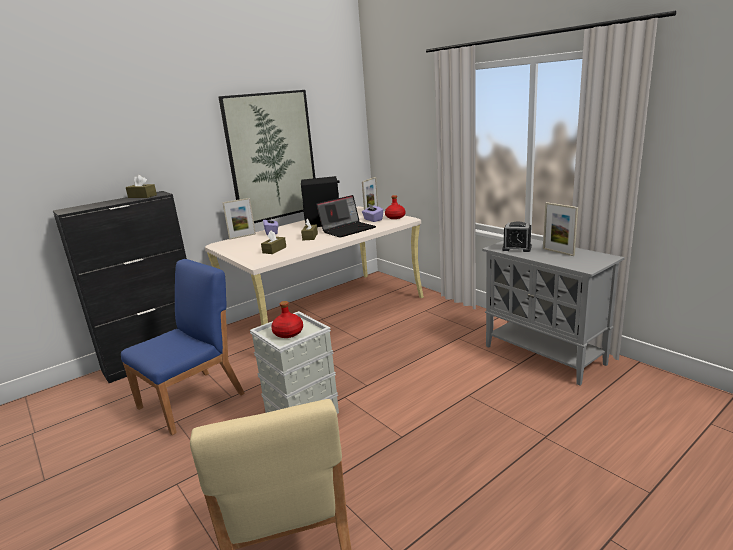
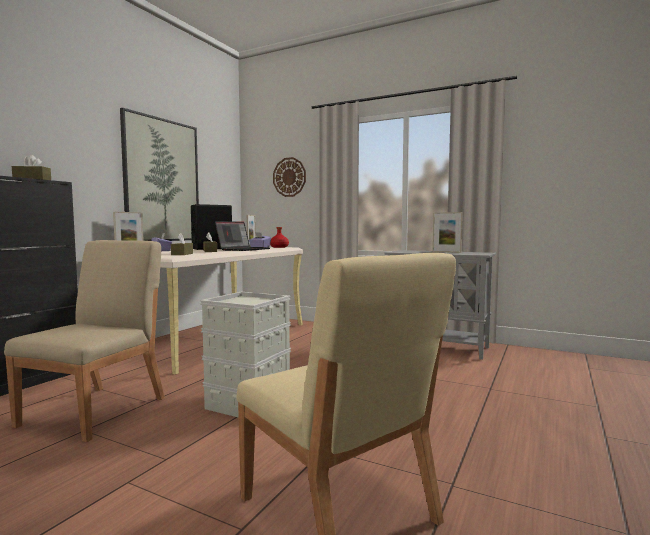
camera: 25 degrees left, 15 degrees down
blue chair [121,259,245,435] -> beige chair [4,240,165,442]
red bottle [271,301,303,338] -> none
alarm clock [502,221,532,252] -> none
none -> wall clock [273,157,306,197]

